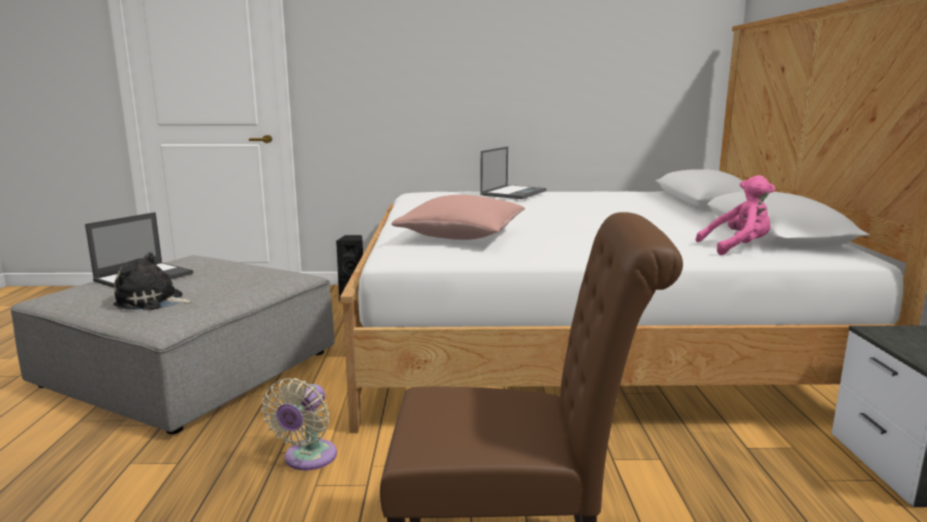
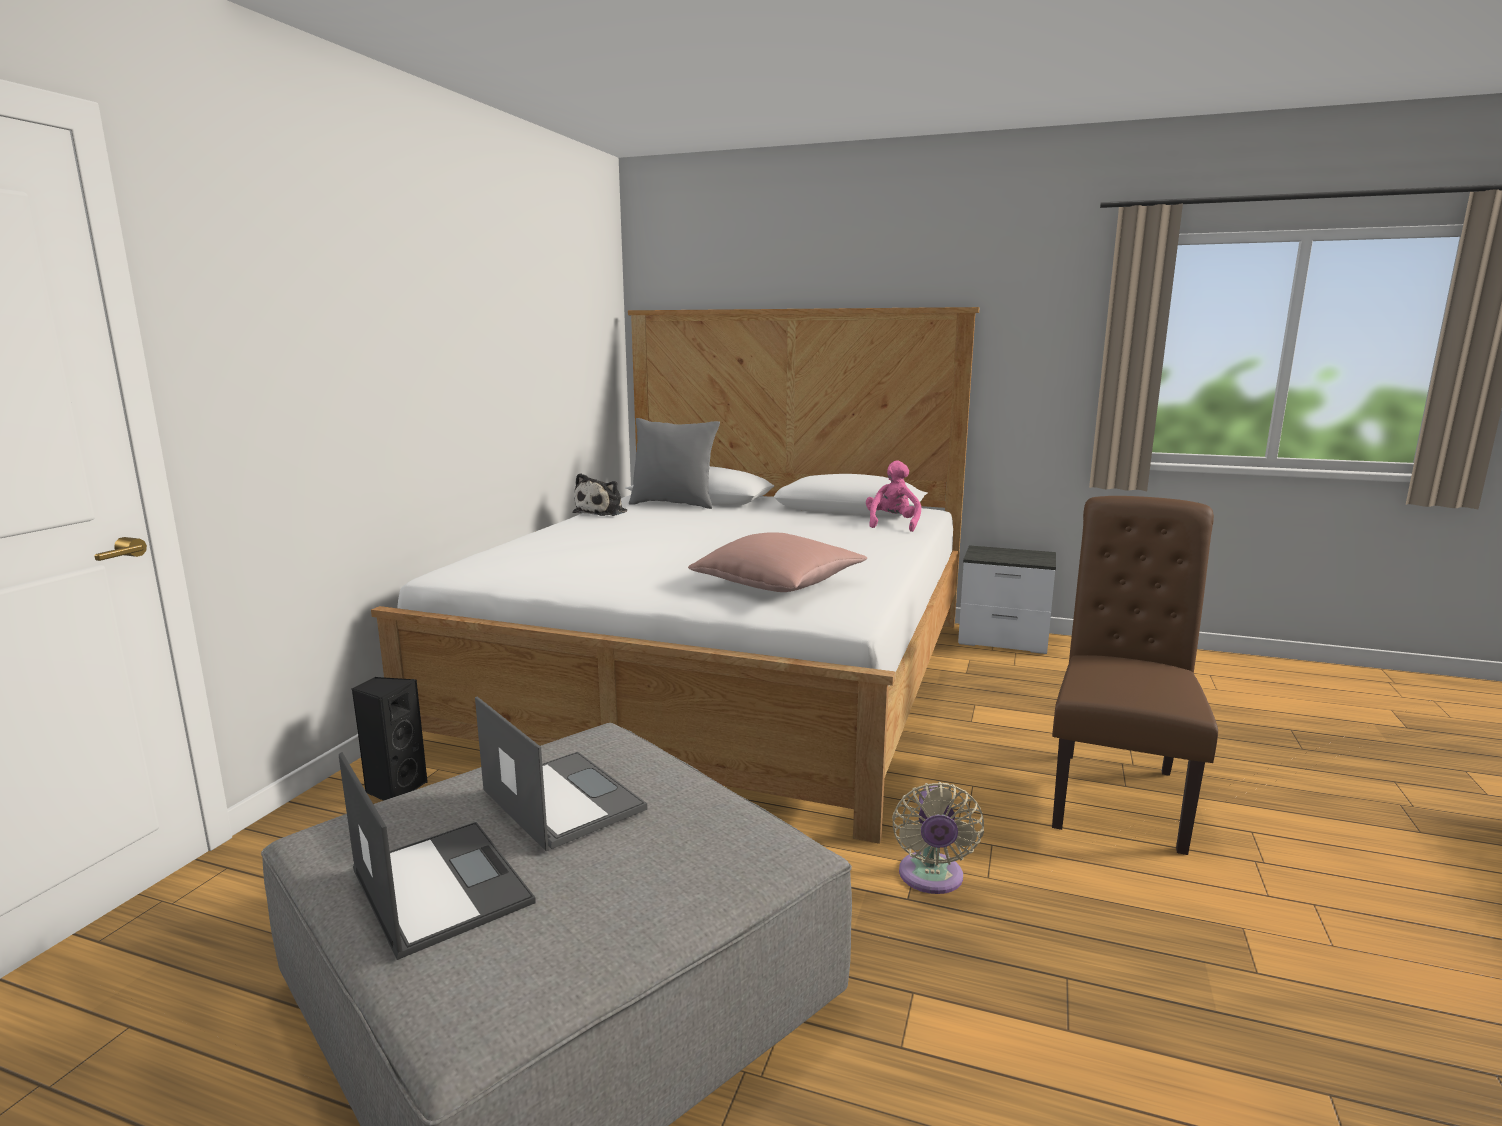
camera: 70 degrees left, 0 degrees up
plush toy [113,252,195,310] -> plush toy moved to [573,473,627,516]
beige fan [262,378,337,470] -> beige fan turned 60 degrees clockwise [892,782,984,894]
laptop [480,146,546,199] -> laptop moved to [475,697,647,851]
none -> grey pillow [629,418,720,509]

